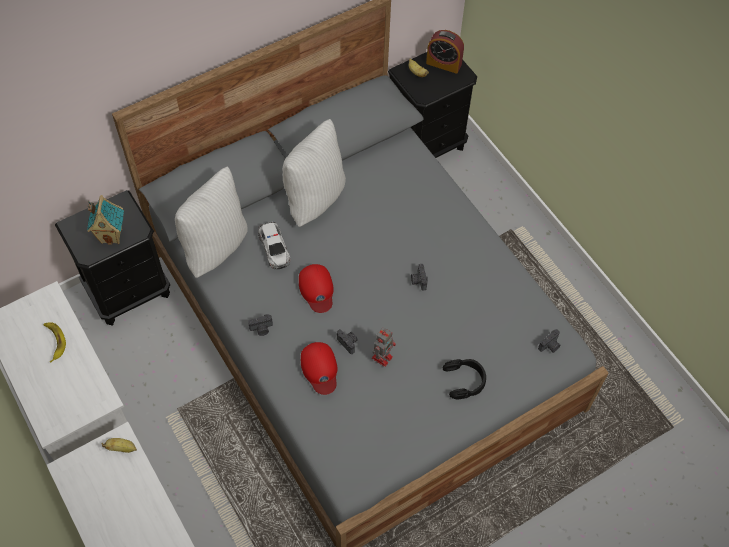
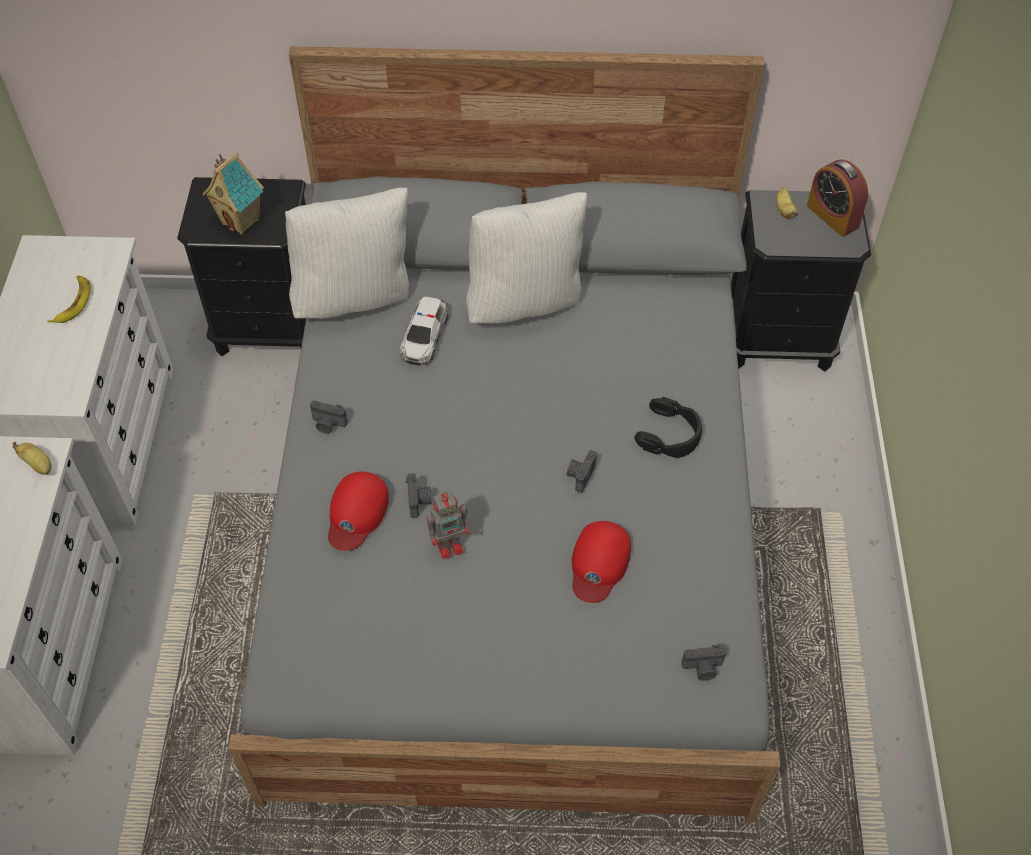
camera: 35 degrees right, 5 degrees down
red cap [299,264,334,313] -> red cap moved to [572,521,631,603]
black headphones [442,359,486,400] -> black headphones moved to [634,397,702,458]

